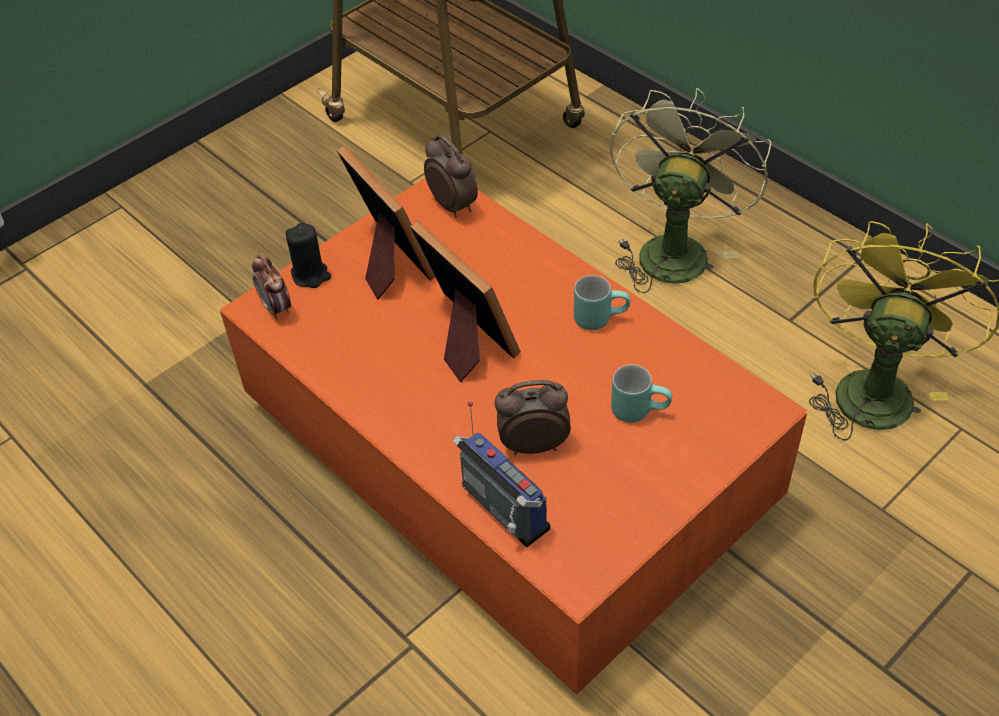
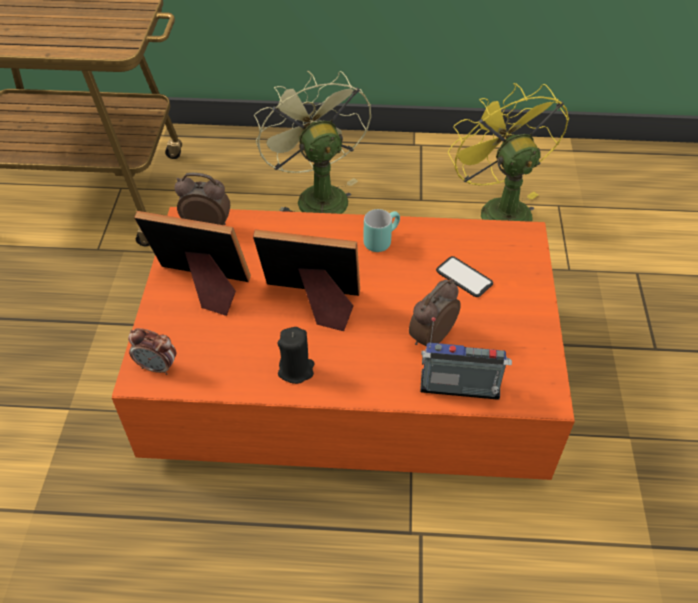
camera: 45 degrees left, 0 degrees up
black candle [286,223,331,288] -> black candle moved to [278,327,314,384]
turquoise mug [611,364,672,423] -> phone [436,256,493,297]

